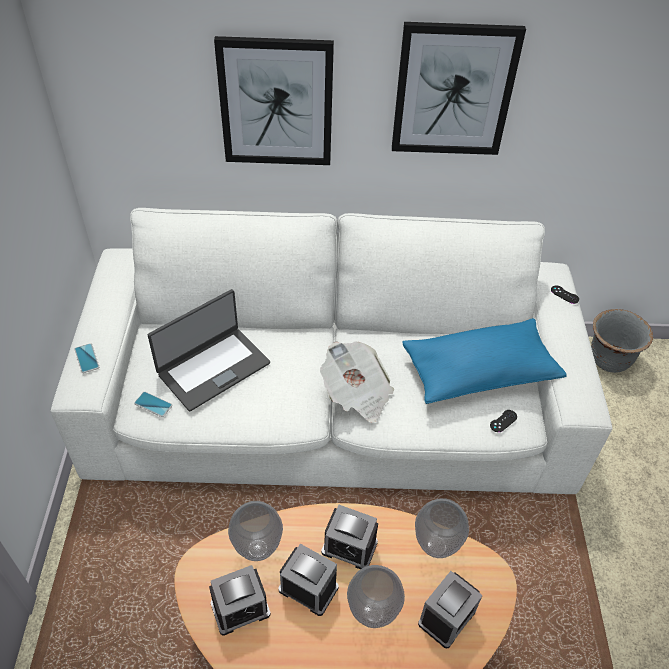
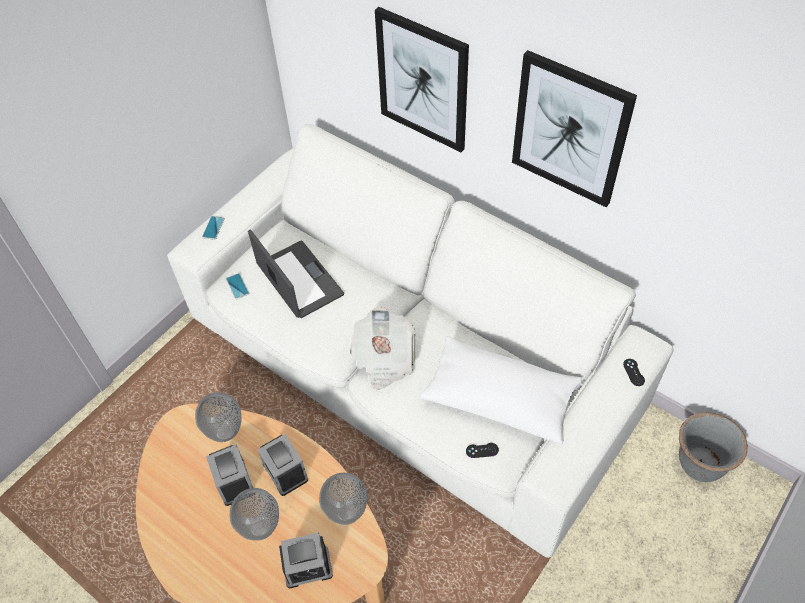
camera: 40 degrees right, 5 degrees up
laptop [148,289,270,412] -> laptop turned 120 degrees counterclockwise [248,229,344,318]
alarm clock [209,565,271,636] -> none
blue pillow [402,318,567,404] -> white pillow [420,336,582,445]

